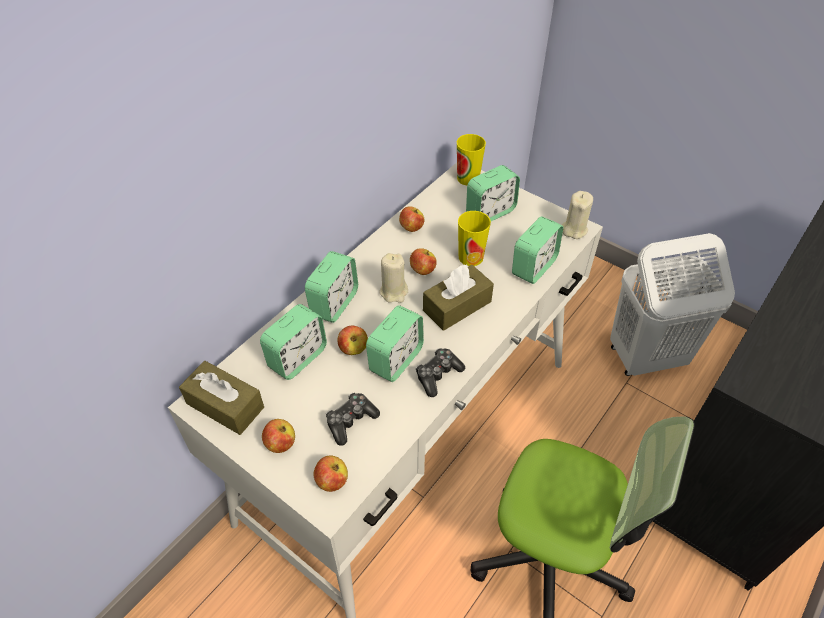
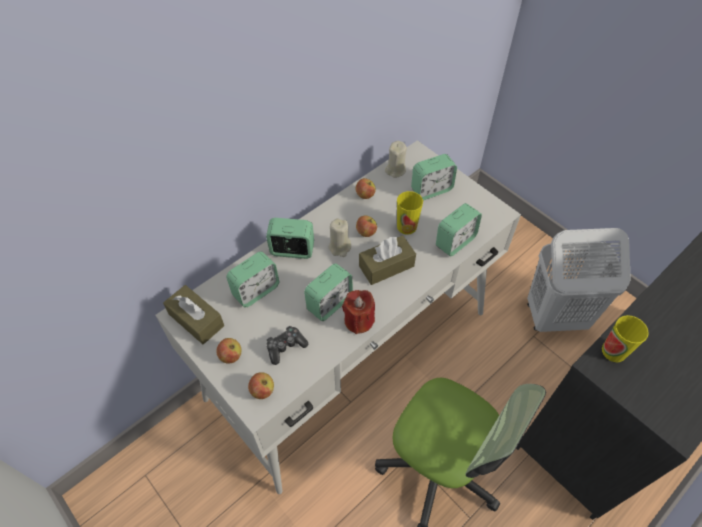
camera: 10 degrees right, 5 degrees up
alarm clock [305,251,358,323] -> alarm clock turned 120 degrees counterclockwise [266,218,314,259]
apple [337,326,368,355] -> none
game controller [416,348,465,397] -> red candle [342,290,375,334]
cup [457,134,486,185] -> cup moved to [602,315,649,362]
beige candle [562,191,593,239] -> beige candle moved to [385,141,407,178]

